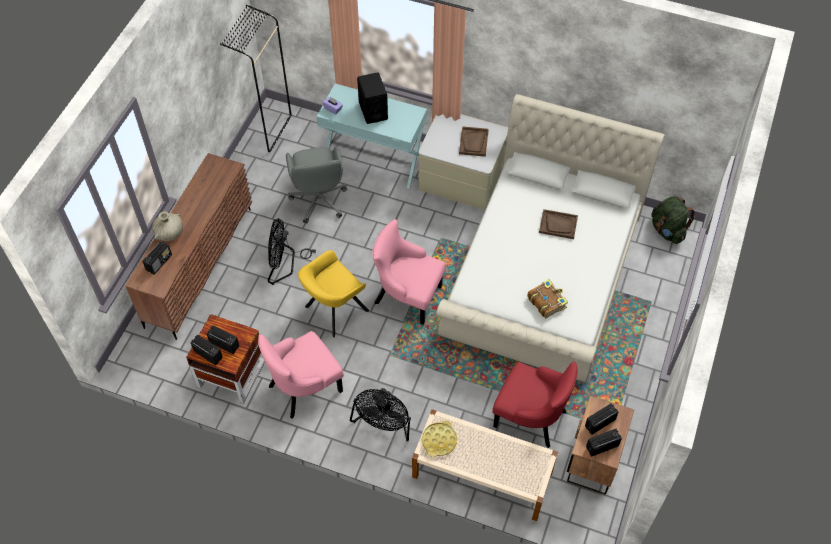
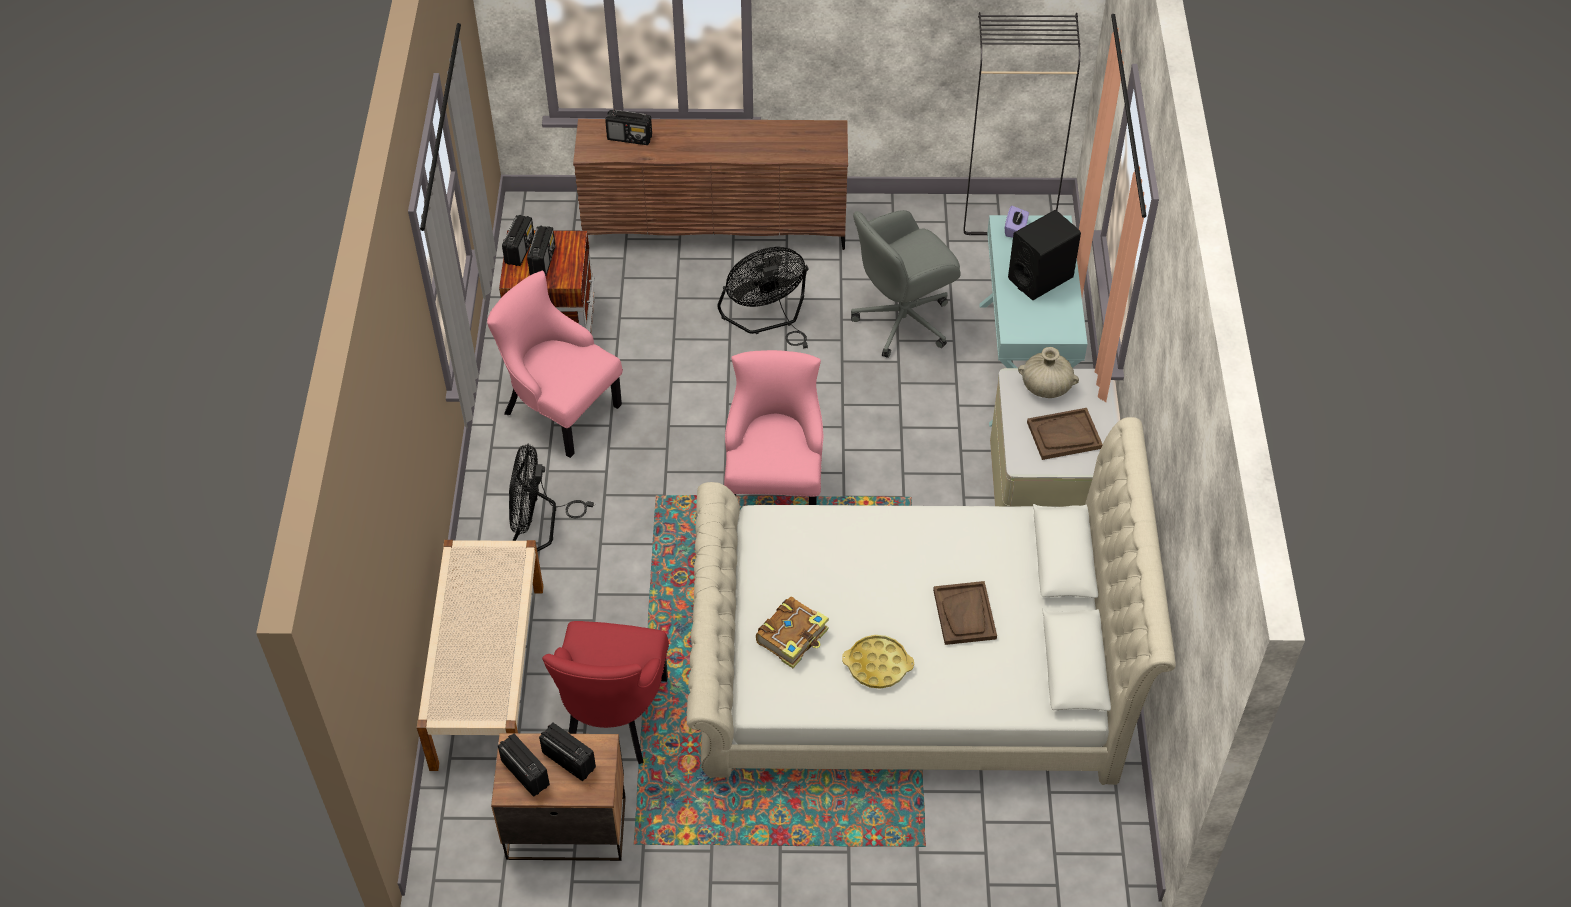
camera: 70 degrees right, 5 degrees down
beige vase [152,211,183,241] -> beige vase moved to [1018,347,1079,398]
yellow armchair [298,250,369,337] -> none
yellow tray [422,420,457,457] -> yellow tray moved to [842,635,914,689]
green backpack [652,196,695,244] -> none

